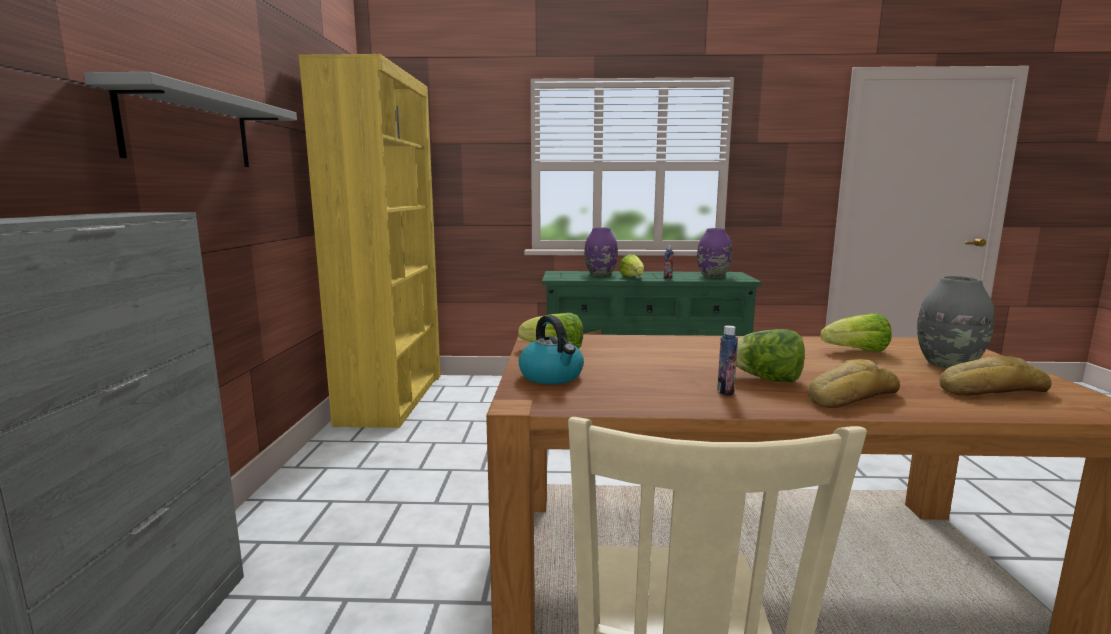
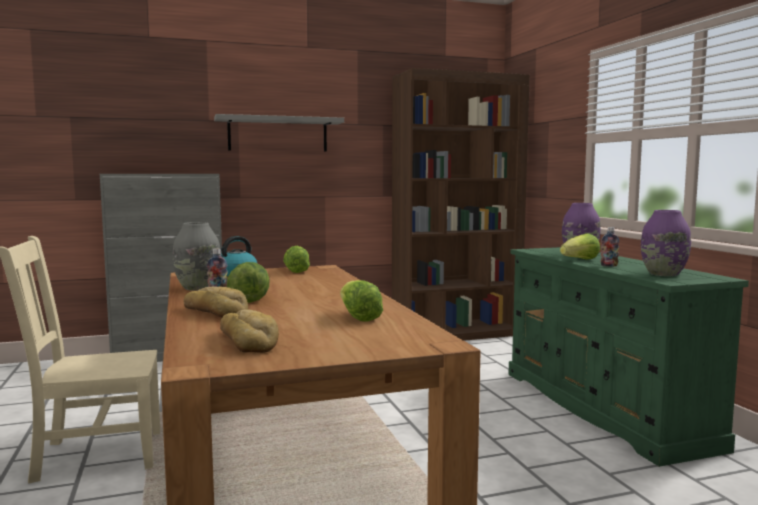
camera: 70 degrees right, 5 degrees down
yellow bookcase [299,54,441,428] -> brown bookcase [392,68,530,341]
grey vase [917,276,994,368] -> grey vase moved to [173,222,220,291]

